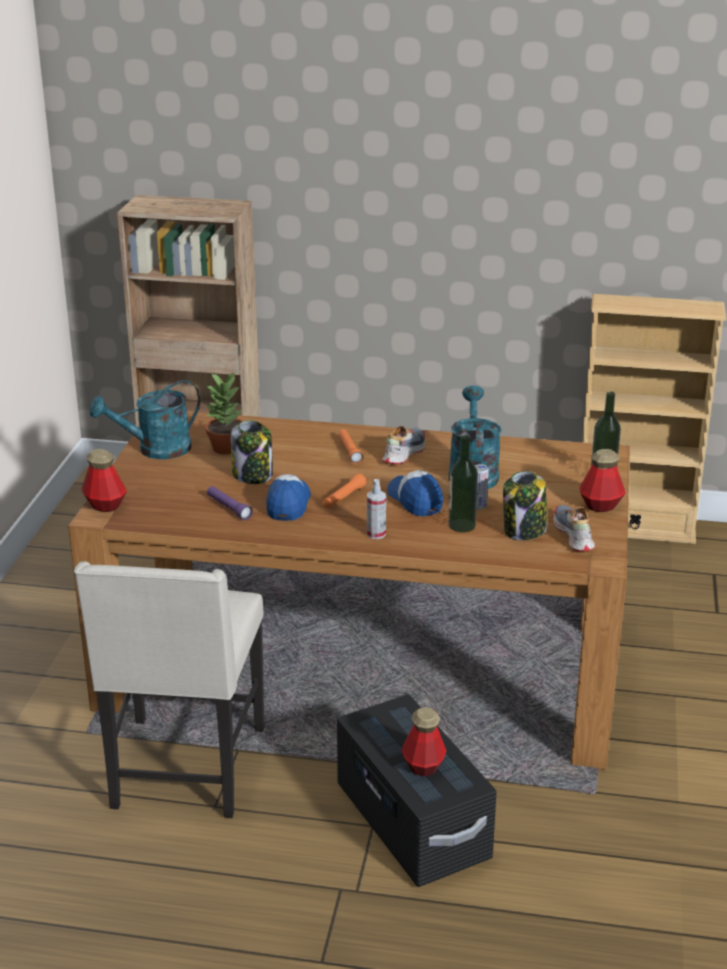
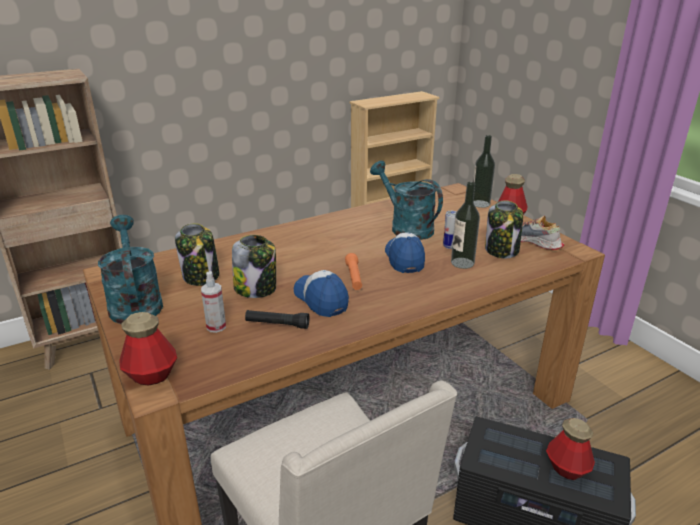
camera: 40 degrees left, 0 degrees up
turquoise watering can [89,380,200,459] -> turquoise watering can turned 135 degrees clockwise [98,215,163,324]
potted plant [204,373,243,455] -> jar [175,223,219,286]
purple flashlight [207,486,253,520] -> black flashlight [245,310,310,329]
orange flashlight [338,429,363,464] -> none
spray bottle [367,479,386,539] -> spray bottle moved to [201,271,226,333]
shoe [382,426,426,464] -> none
cap [387,470,443,517] -> cap turned 60 degrees clockwise [385,232,425,273]

